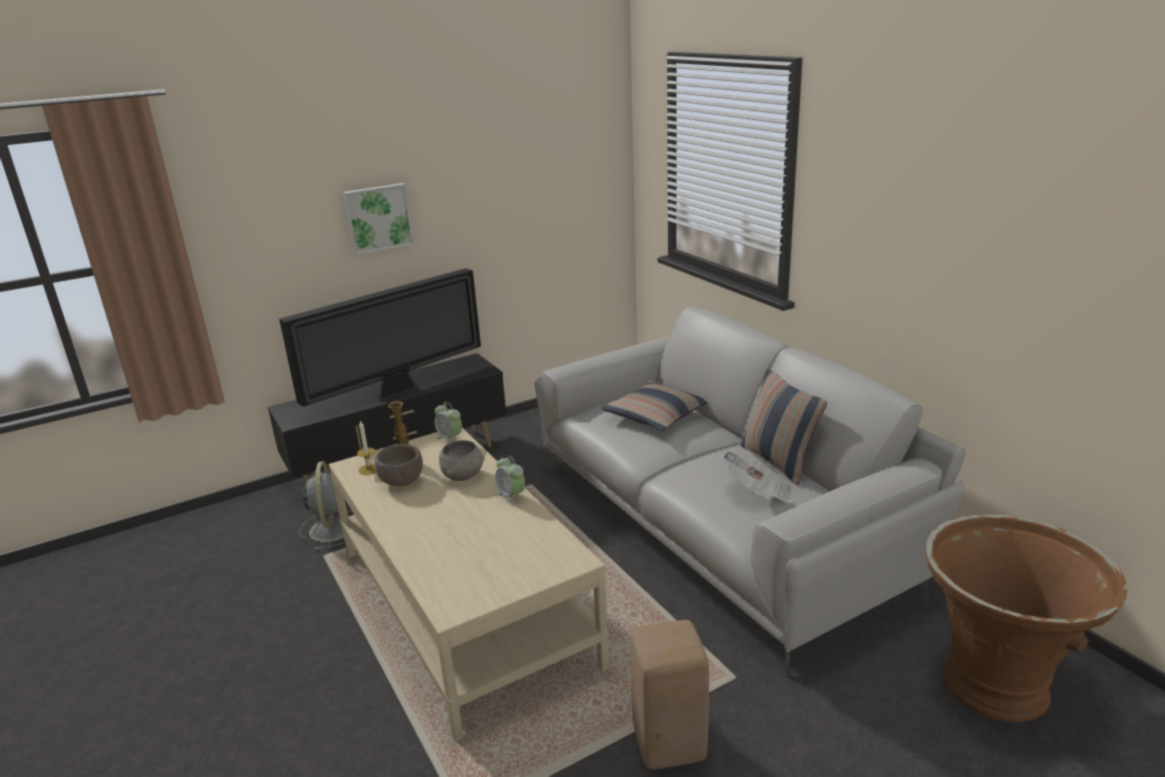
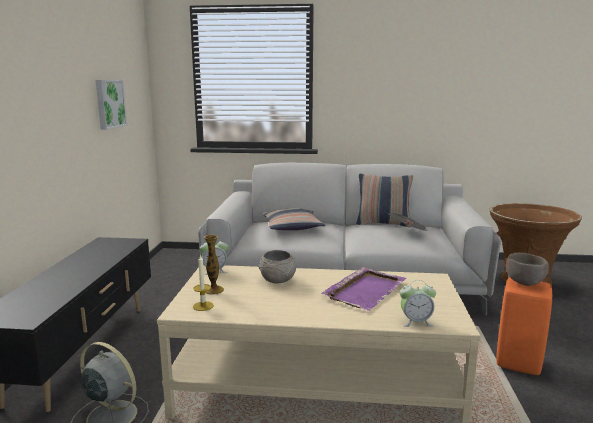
camera: 55 degrees left, 10 degrees down
television [279,268,481,407] -> none
picture [343,183,414,255] -> picture moved to [96,80,127,130]
brown bowl [375,444,423,486] -> brown bowl moved to [506,253,549,286]
alarm clock [495,456,525,506] -> alarm clock moved to [400,280,436,327]
beige stool [630,620,709,770] -> orange stool [496,278,552,375]
none -> purple tray [321,267,406,310]

